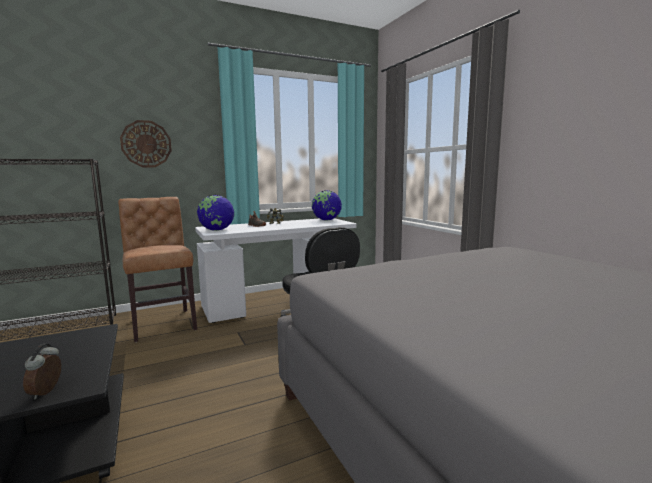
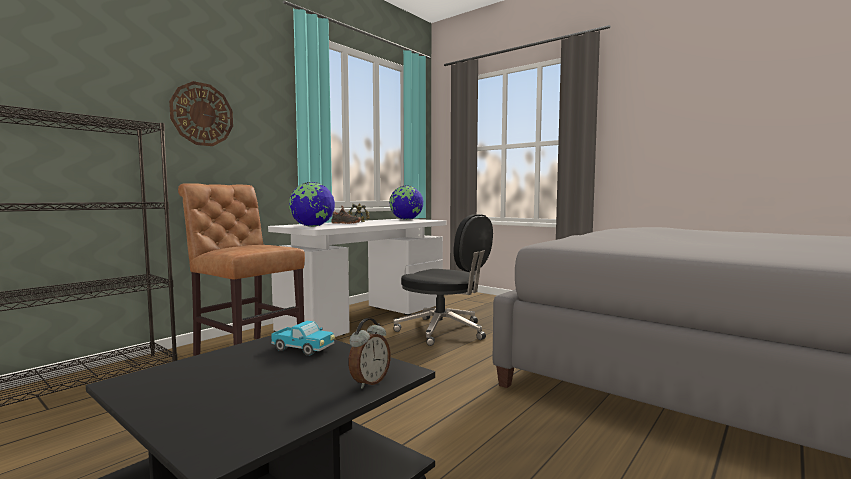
camera: 25 degrees left, 5 degrees down
alarm clock [23,344,61,399] -> alarm clock turned 120 degrees counterclockwise [348,318,391,389]
none -> toy truck [271,321,335,356]

